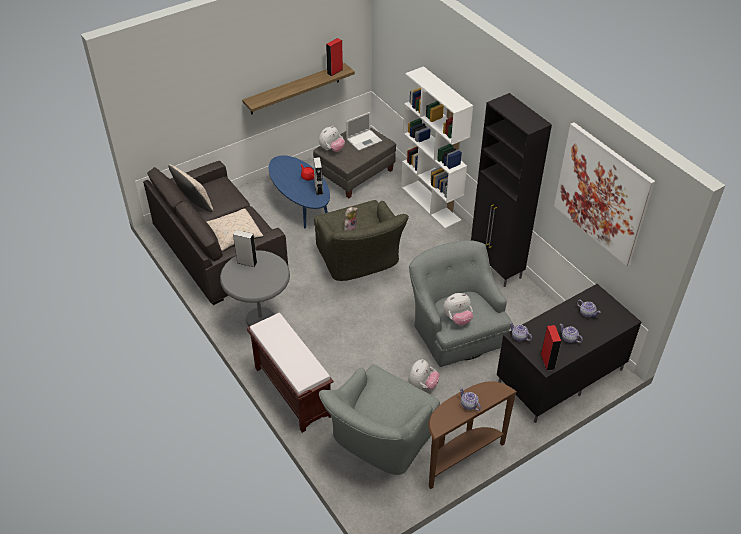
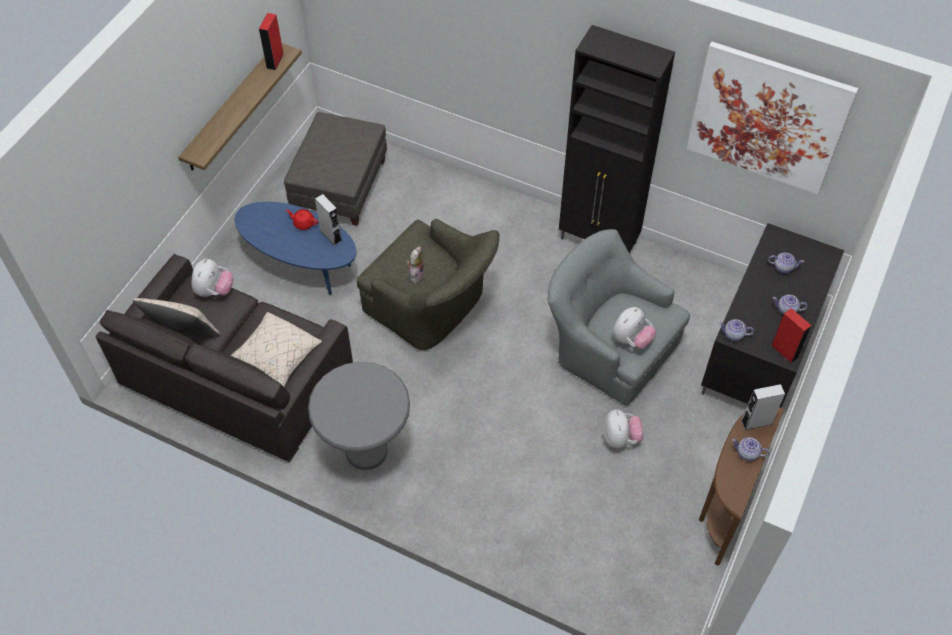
camera: 30 degrees left, 10 degrees up
grey speaker [233,230,257,267] -> grey speaker moved to [741,384,785,430]
brown bench [247,313,334,433] -> none
plush toy [319,125,345,152] -> plush toy moved to [191,258,234,297]
grey armchair [319,364,440,475] -> none
laptop [346,112,382,151] -> none
white bookcase [401,66,473,229] -> none

